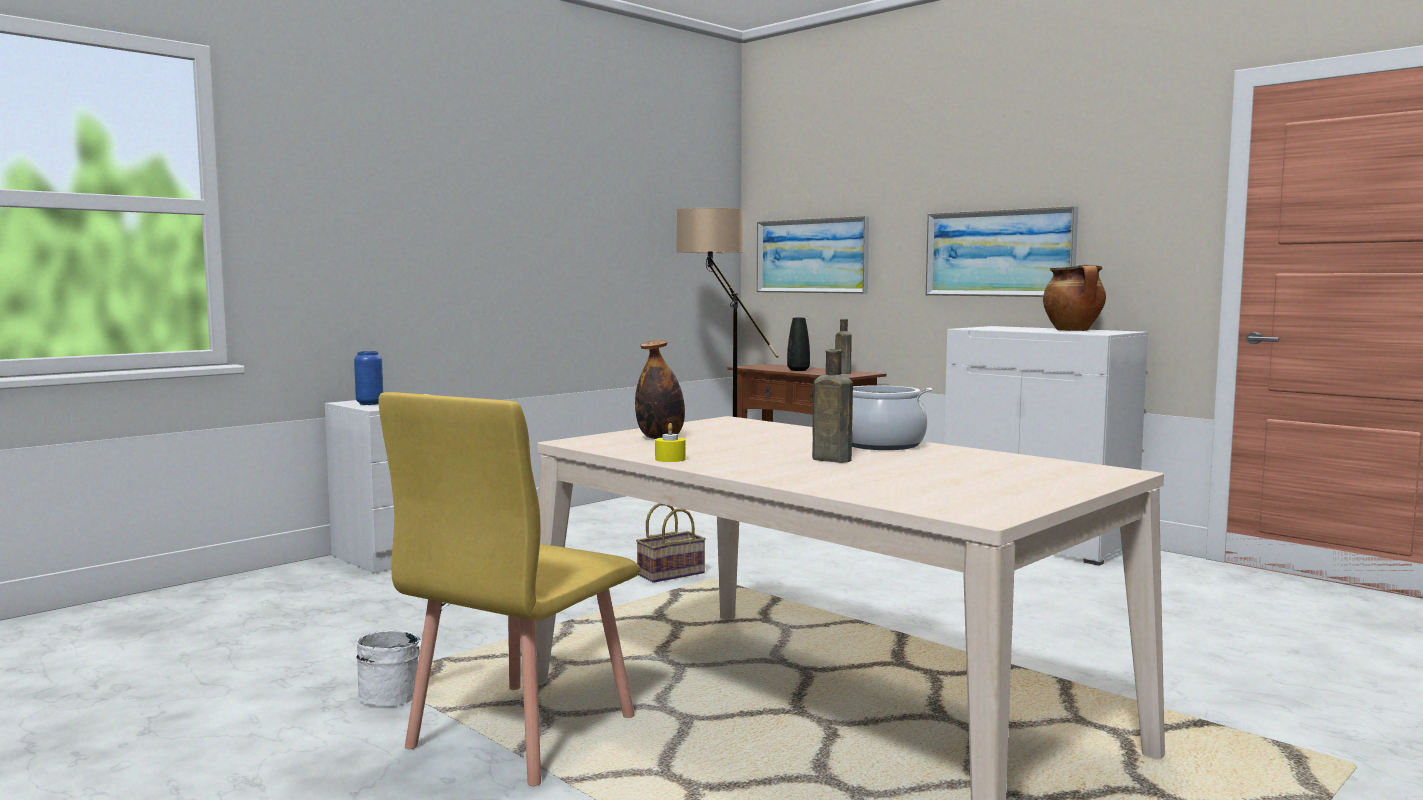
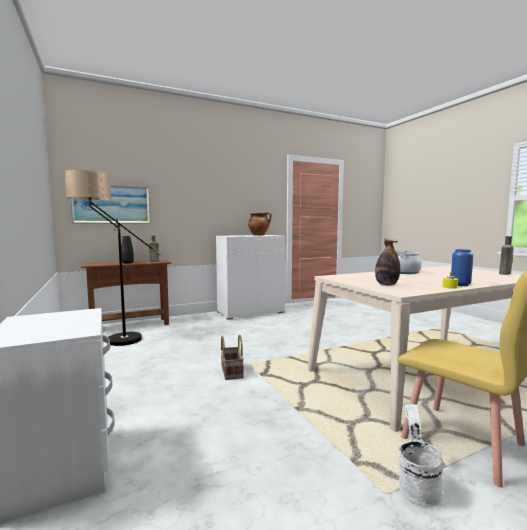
camera: 70 degrees left, 0 degrees up
blue vase [354,351,383,405] -> blue vase moved to [451,249,473,286]
brown bottle [812,349,853,463] -> brown bottle moved to [499,236,513,275]
picture [926,206,1078,297] -> none

